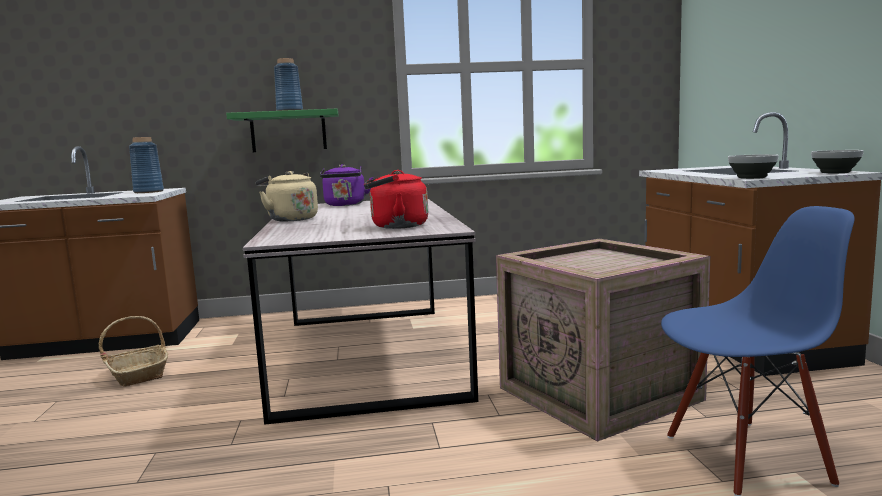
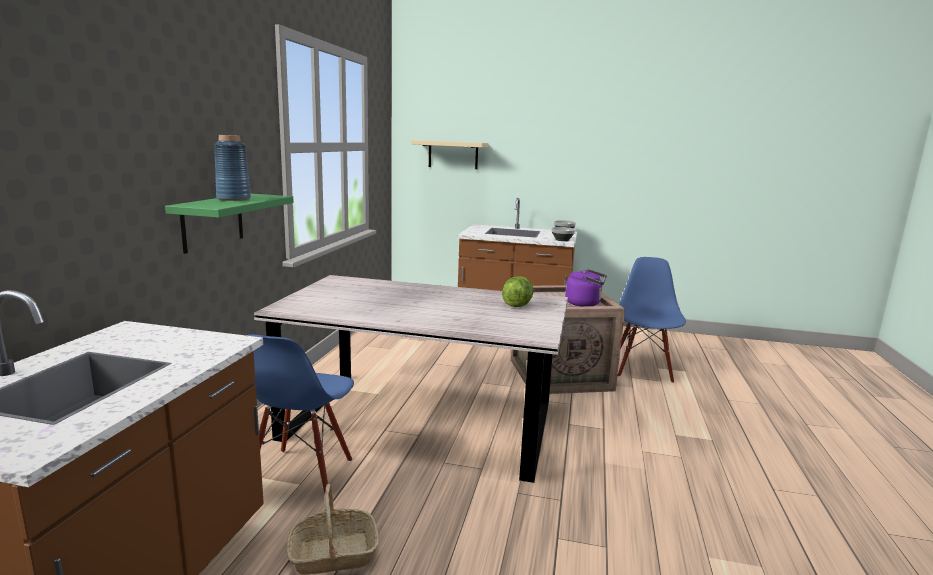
camera: 70 degrees left, 5 degrees up
blue vase [129,137,164,193] -> none
beige kettle [256,171,318,221] -> none
purple kettle [320,164,373,206] -> purple kettle moved to [565,269,607,306]
red kettle [364,170,428,229] -> lettuce [502,276,534,307]
none -> blue chair [246,335,354,494]
none -> beige shelf [411,140,488,169]

